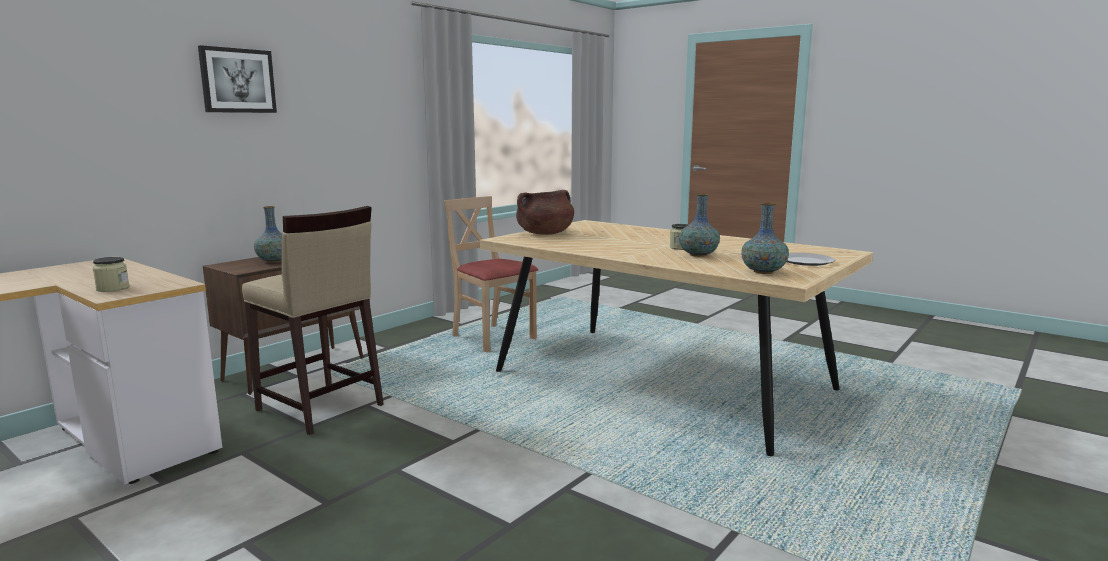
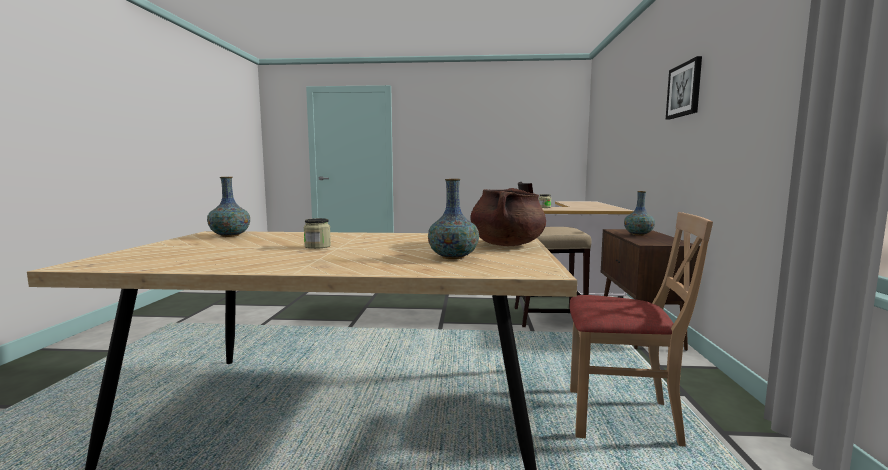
camera: 145 degrees right, 5 degrees down
vase [679,193,720,257] -> vase moved to [428,179,479,259]
plate [787,253,836,266] -> none

